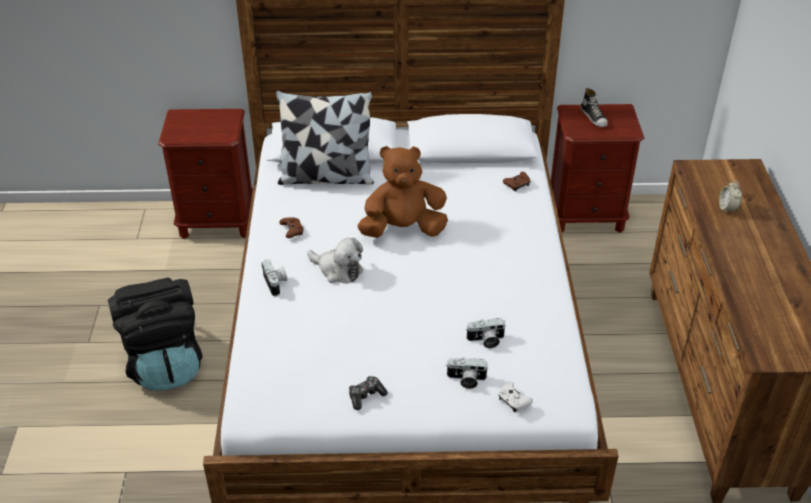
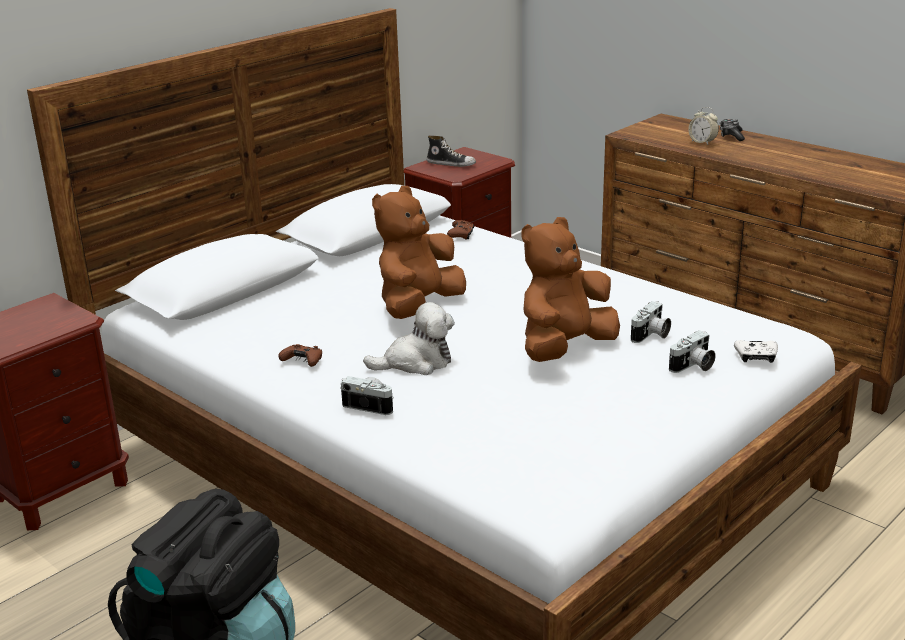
camera: 45 degrees left, 15 degrees down
pillow [276,91,374,185] -> none
game controller [349,376,388,410] -> game controller moved to [720,119,745,141]
none -> brown plush toy [522,217,620,362]

